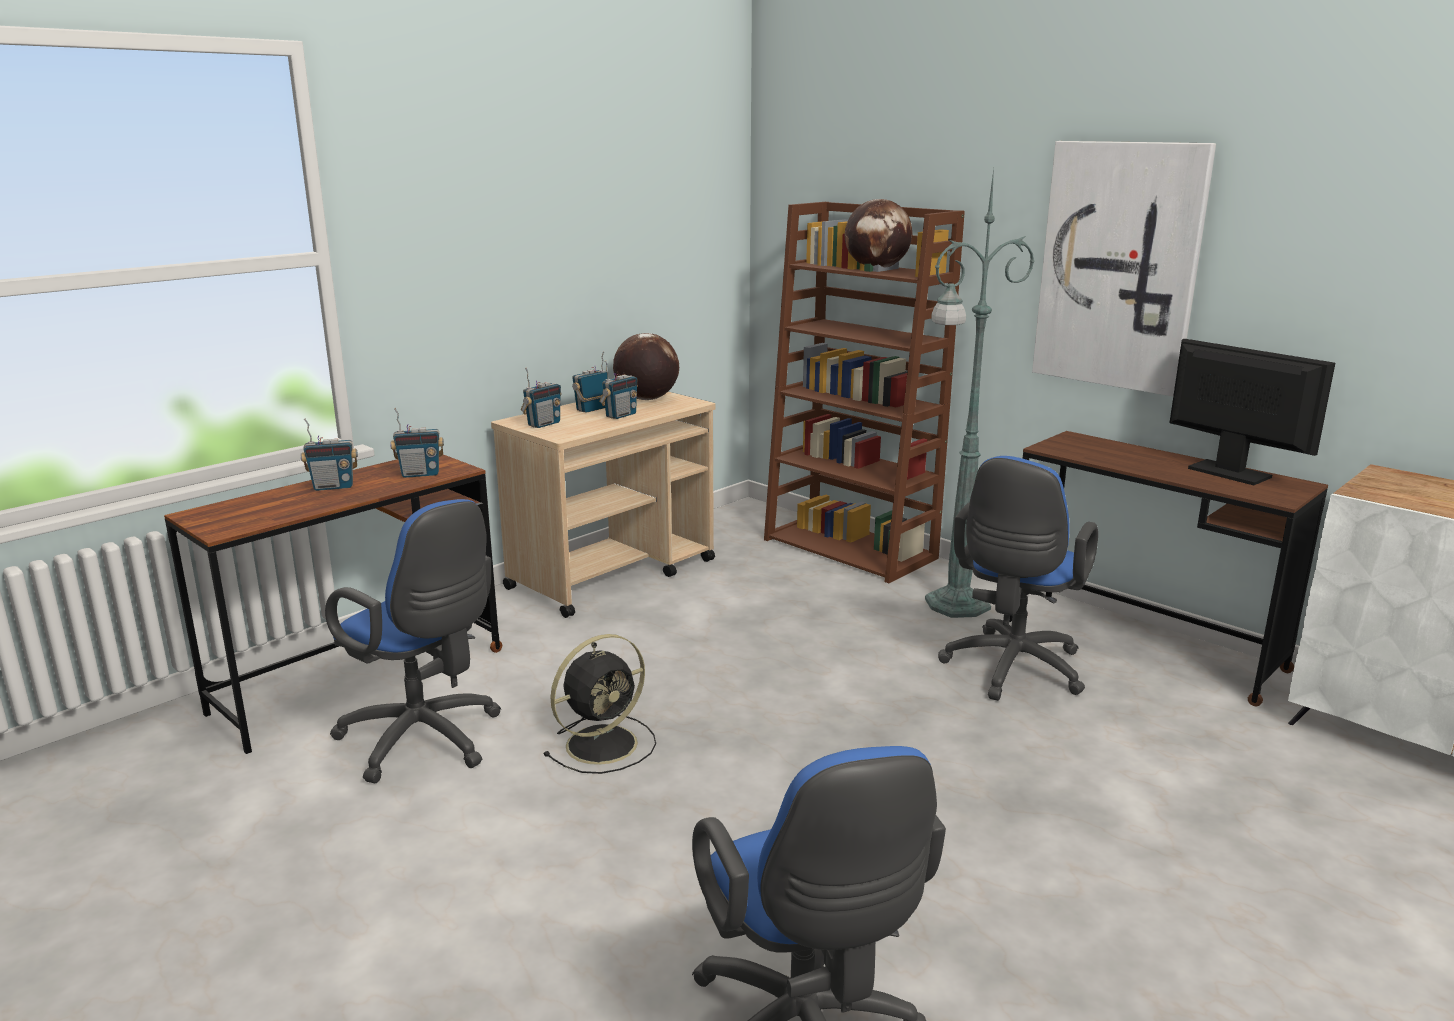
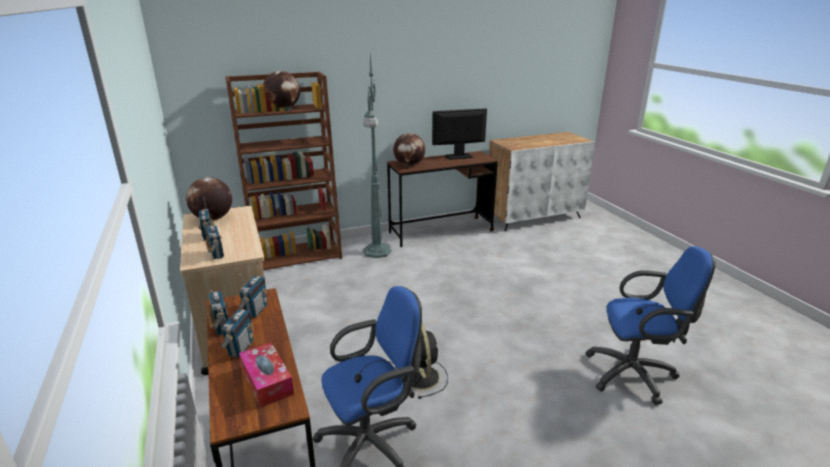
camera: 65 degrees left, 5 degrees up
radio [599,360,638,419] -> radio moved to [207,290,229,335]
blue office chair [938,456,1098,701] -> none
picture [1032,141,1216,396] -> none
none -> tissue box [239,342,294,408]
none -> globe [393,133,425,166]

